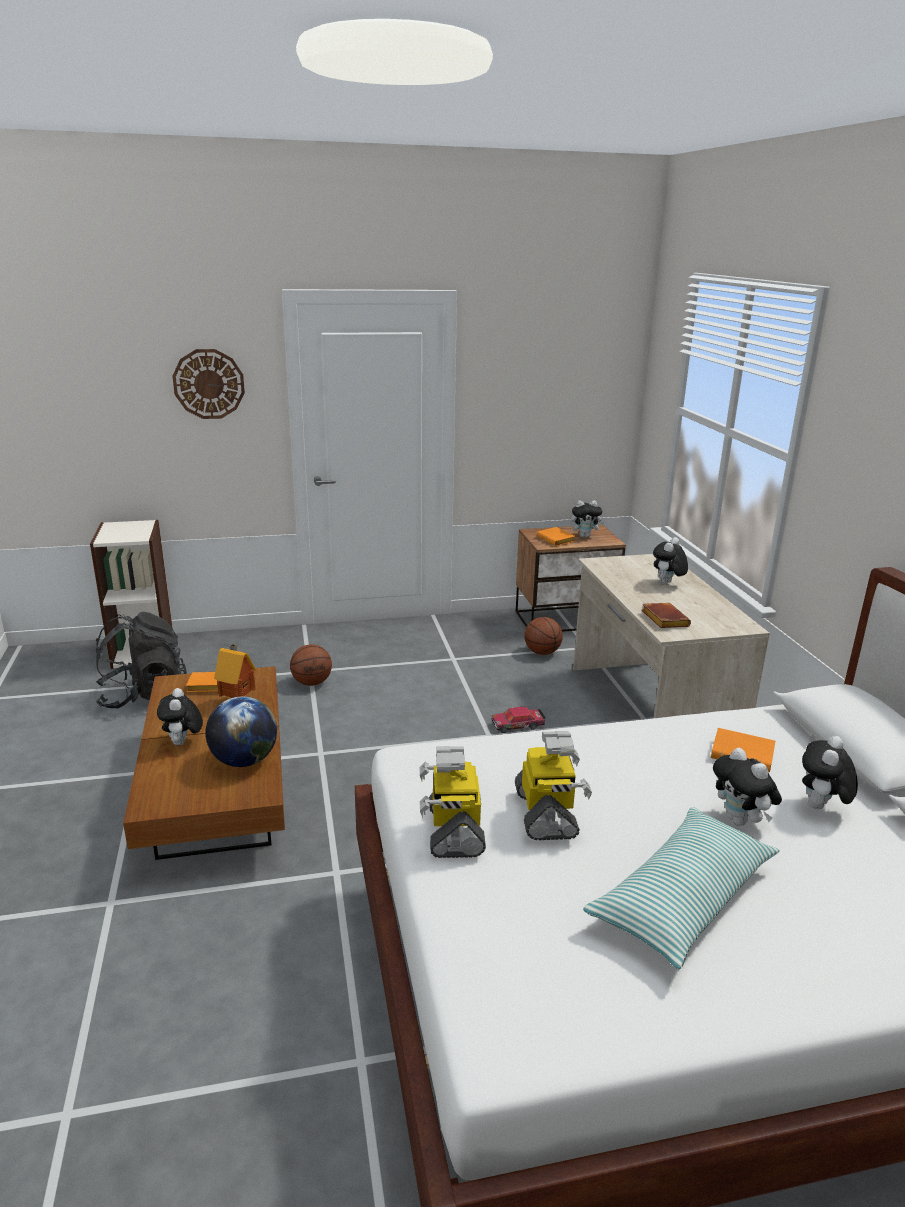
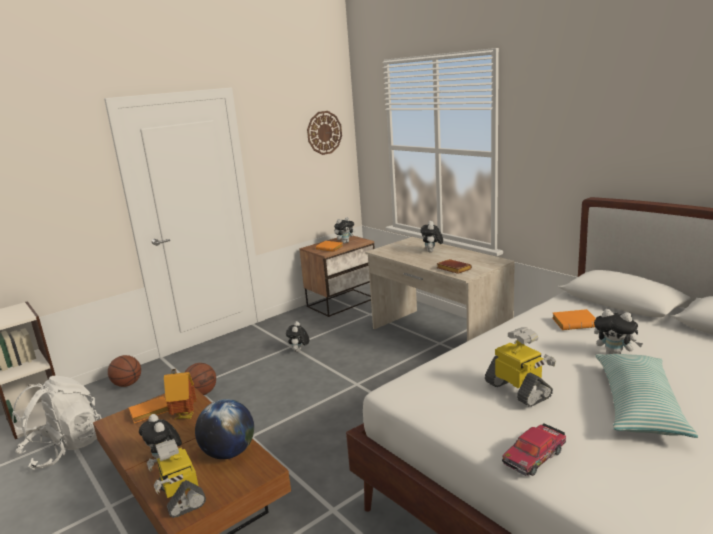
camera: 25 degrees left, 5 degrees down
black backpack [96,612,187,708] -> white backpack [12,376,102,470]
wall clock [172,349,245,419] -> wall clock moved to [307,111,342,155]
toy robot [420,746,486,858] -> toy robot moved to [147,439,206,518]
toy car [491,707,545,733] -> toy car moved to [502,424,566,476]
basketball [524,617,563,655] -> basketball moved to [108,355,141,387]
plush toy [802,736,858,809] -> plush toy moved to [286,321,309,352]

